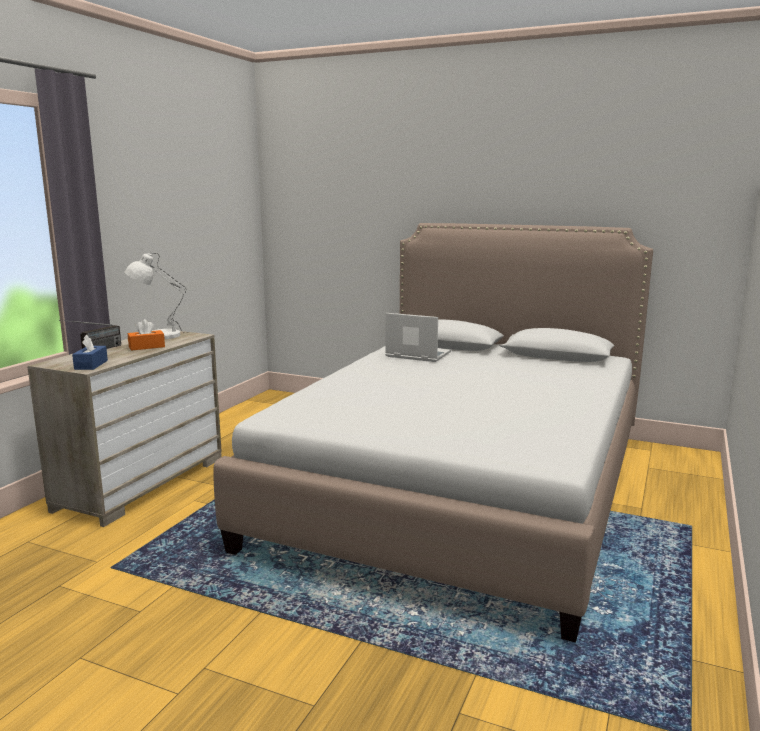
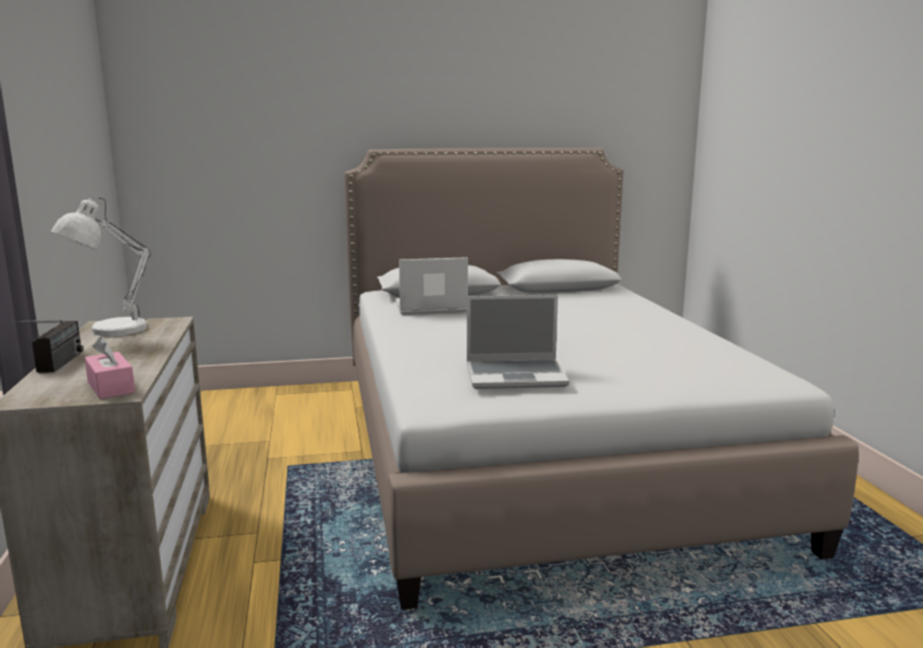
camera: 35 degrees left, 0 degrees up
blue tissue box [72,335,108,370] -> pink tissue box [85,337,135,399]
orange tissue box [128,319,165,351] -> none
none -> laptop [467,295,569,389]

